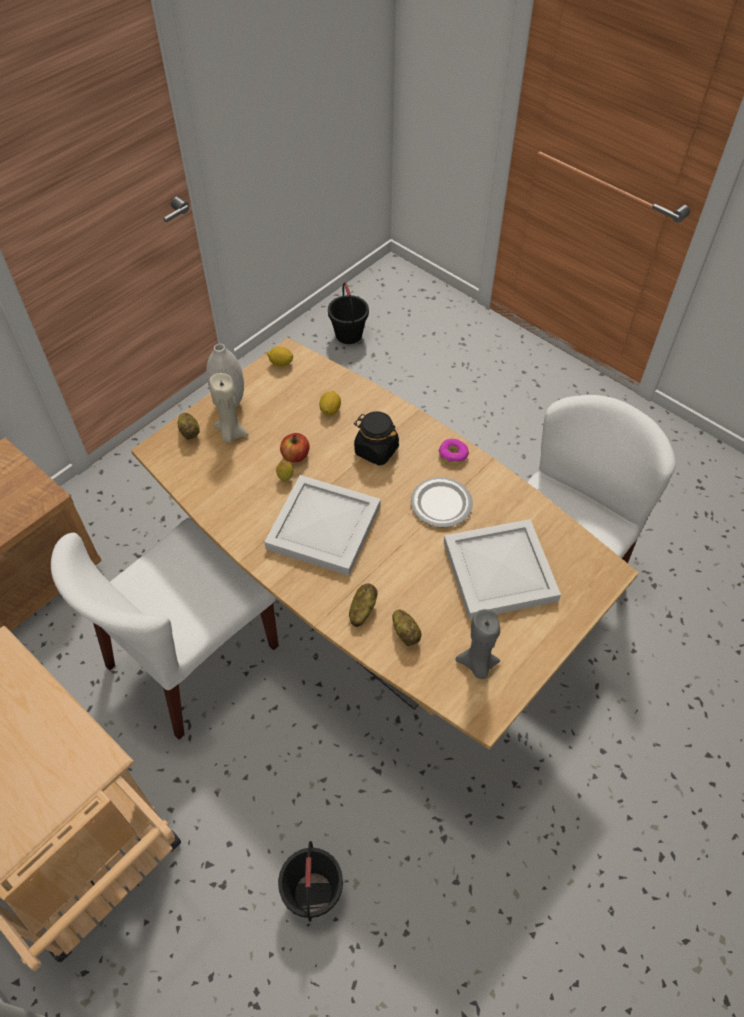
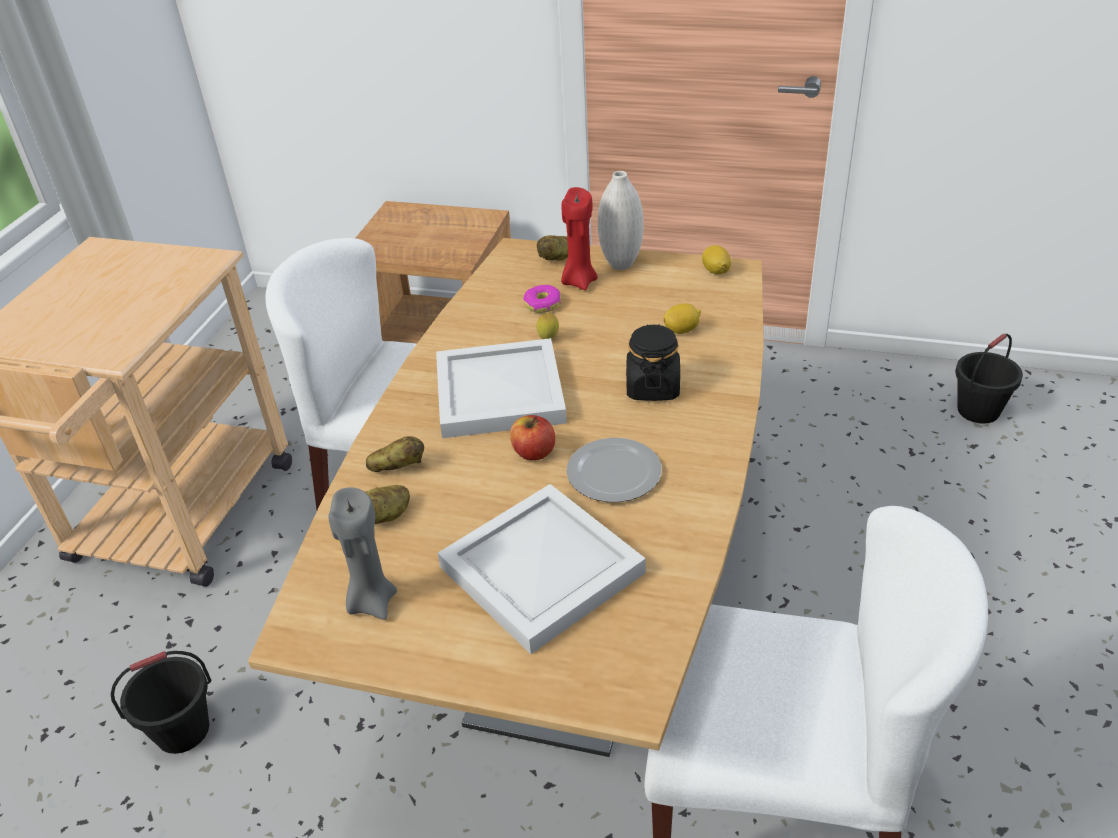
camera: 65 degrees right, 15 degrees down
beige candle [209,373,249,443] -> red candle [561,187,598,290]
apple [280,433,310,462] -> apple moved to [510,415,555,460]
donut [439,439,469,465] -> donut moved to [523,285,561,313]

